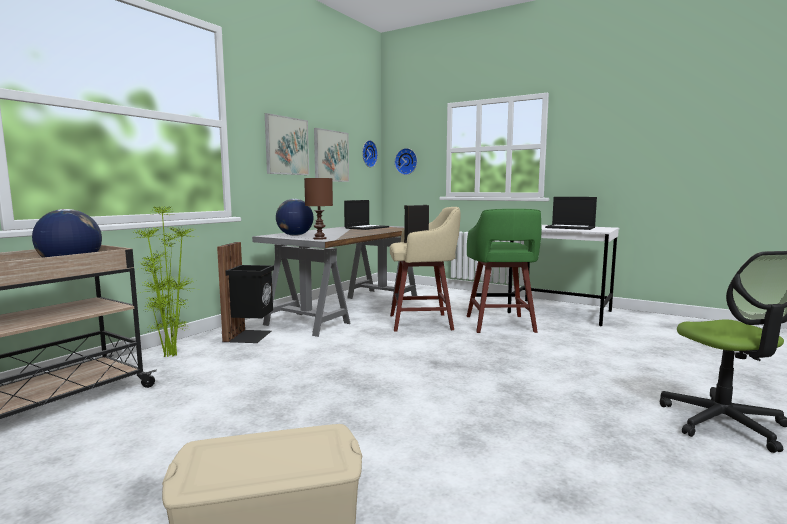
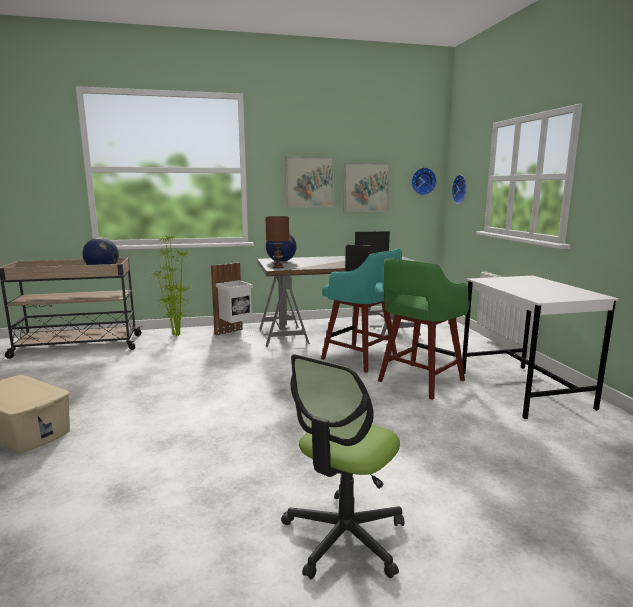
camera: 45 degrees right, 5 degrees up
black trash can [217,242,274,343] -> white trash can [211,263,254,341]
beige stool [390,207,461,332] -> turquoise stool [321,249,402,373]
laptop [545,197,597,230] -> none

